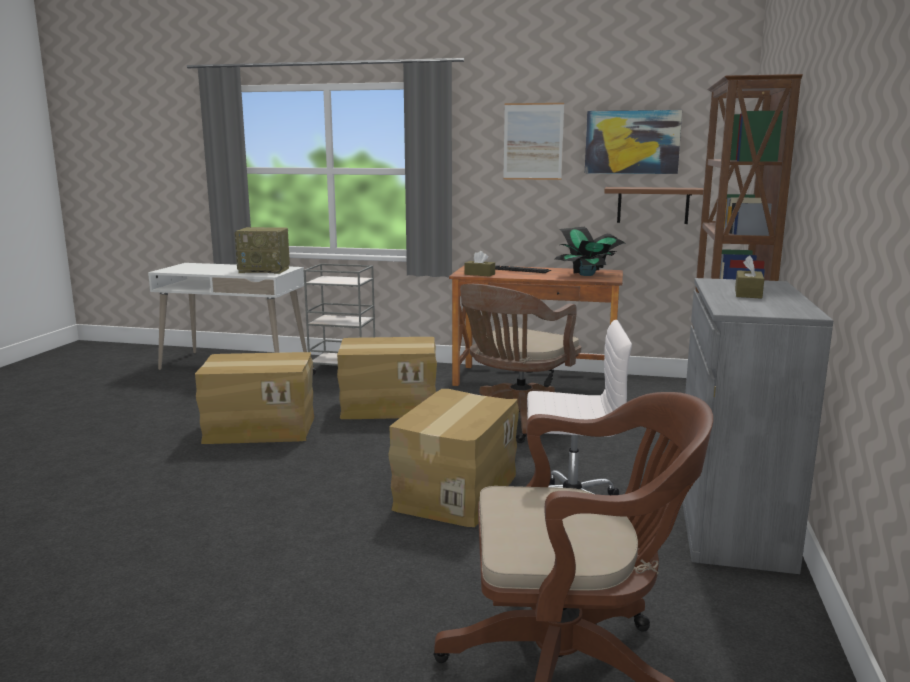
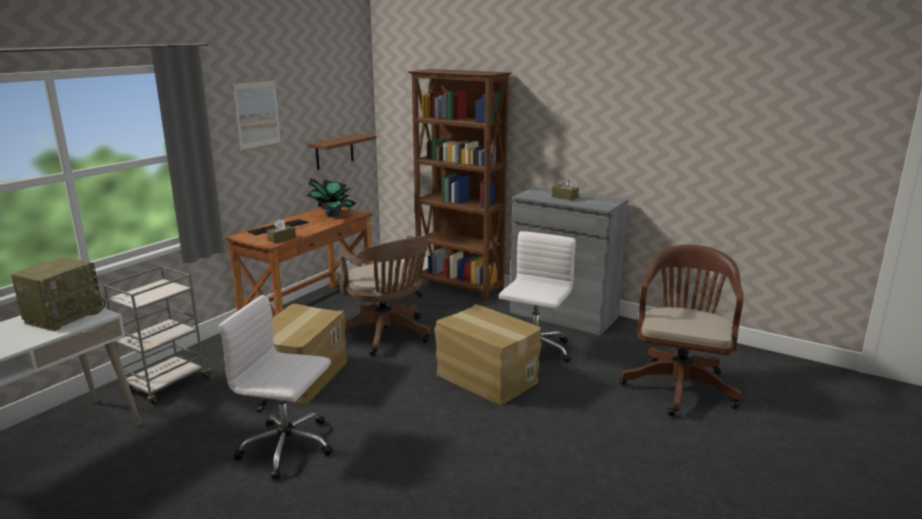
camera: 70 degrees left, 5 degrees up
cardboard box [195,352,314,444] -> white office chair [219,295,333,480]
picture [585,110,682,174] -> none

